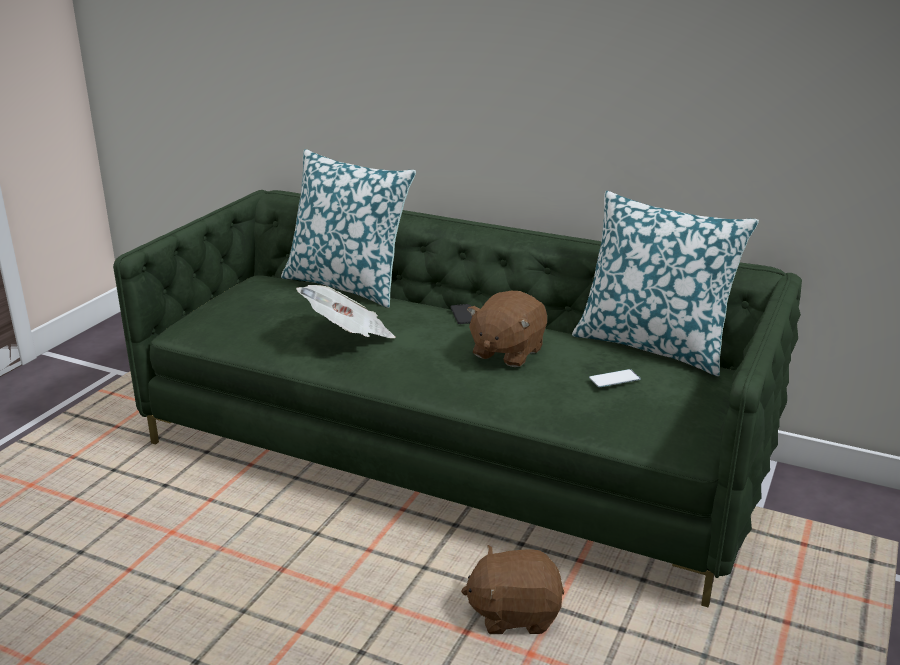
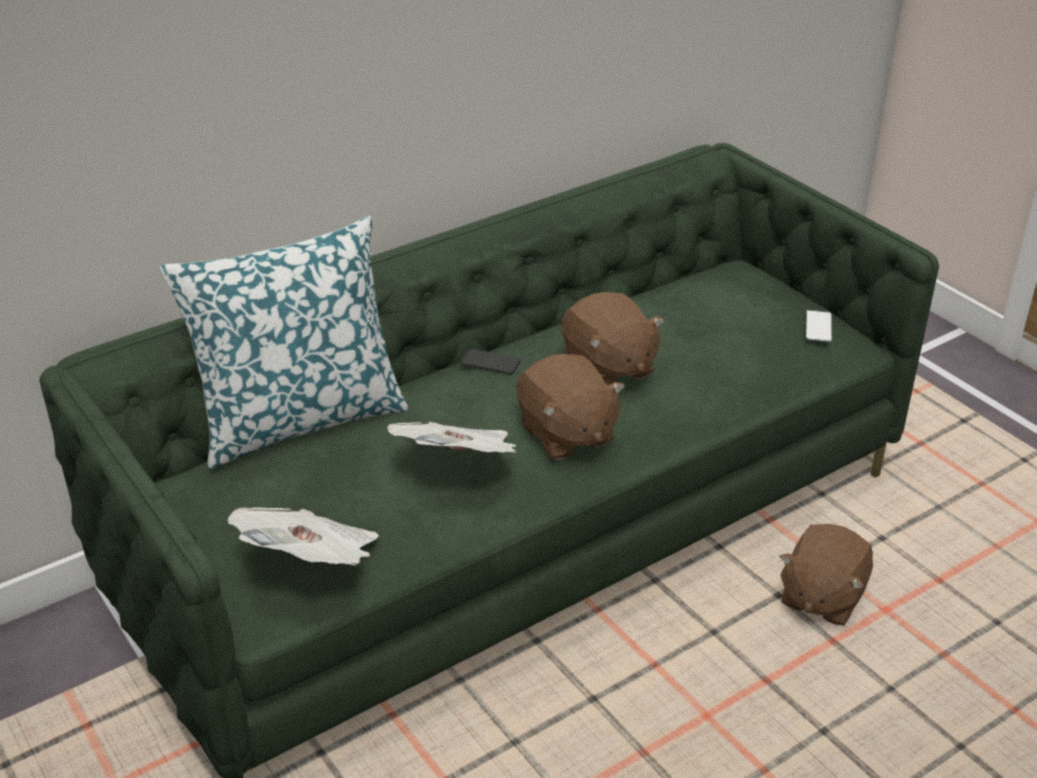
camera: 60 degrees left, 10 degrees up
pillow [572,191,759,376] -> none
phone [589,369,641,387] -> phone moved to [806,310,832,342]
none -> newspaper [228,507,379,565]
none -> brown plush toy [517,354,625,460]

